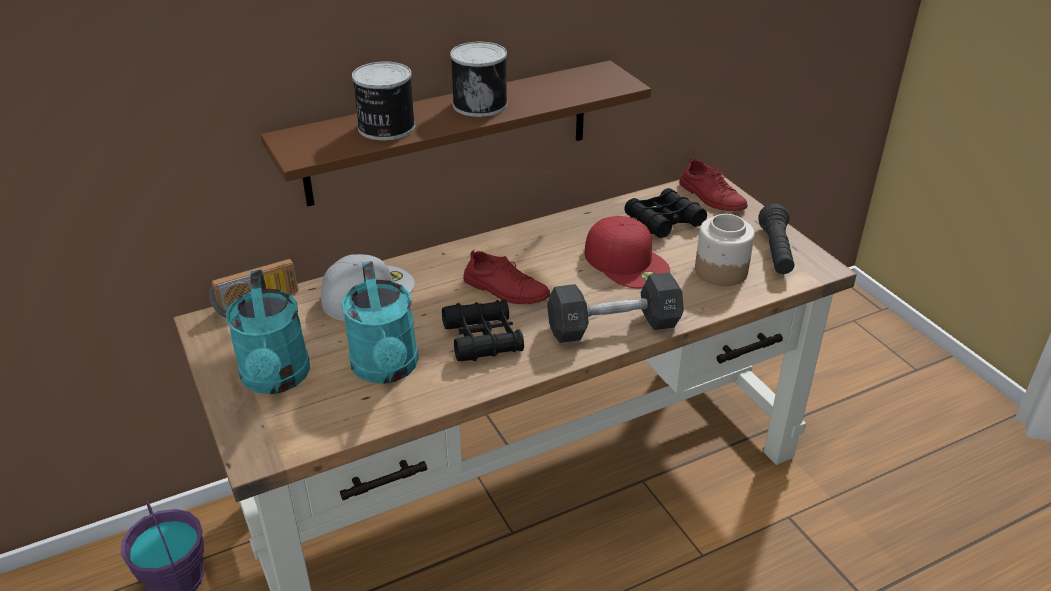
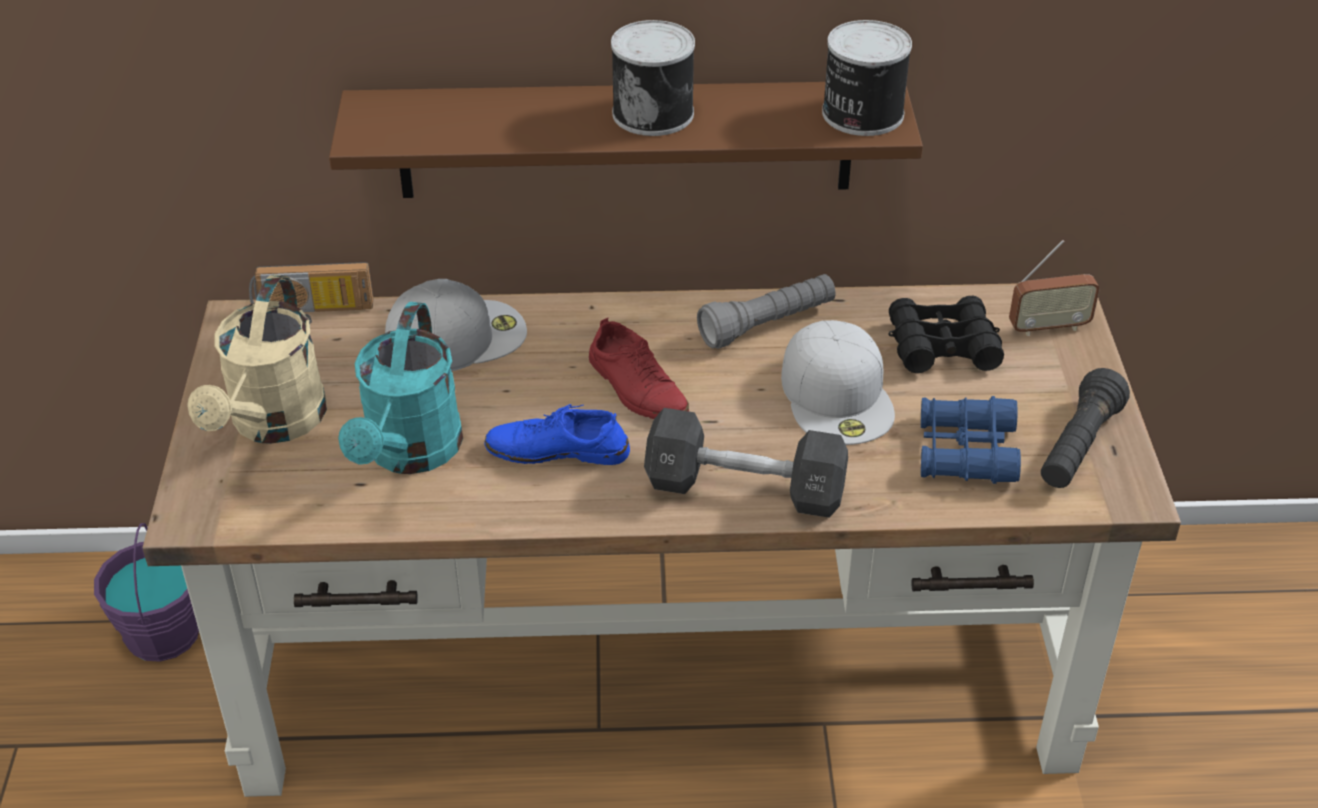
camera: 25 degrees right, 5 degrees up
turquoise watering can [226,270,310,394] -> beige watering can [187,274,327,444]
can [352,62,415,141] -> can moved to [822,20,912,136]
black binoculars [442,299,524,361] -> blue shoe [484,404,630,465]
red cap [585,216,670,288] -> white cap [781,320,895,445]
red shoe [679,157,748,211] -> radio [1009,240,1100,336]
jar [695,214,755,286] -> blue binoculars [921,396,1021,484]
none -> grey flashlight [697,274,835,349]

